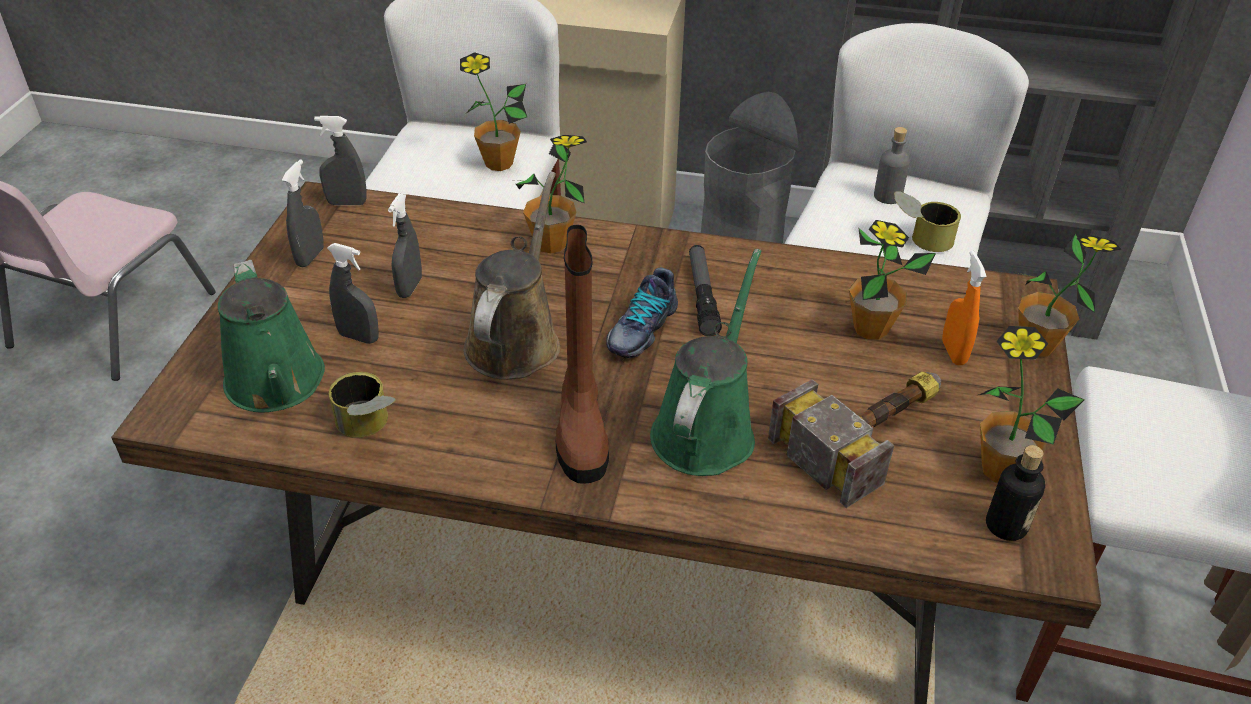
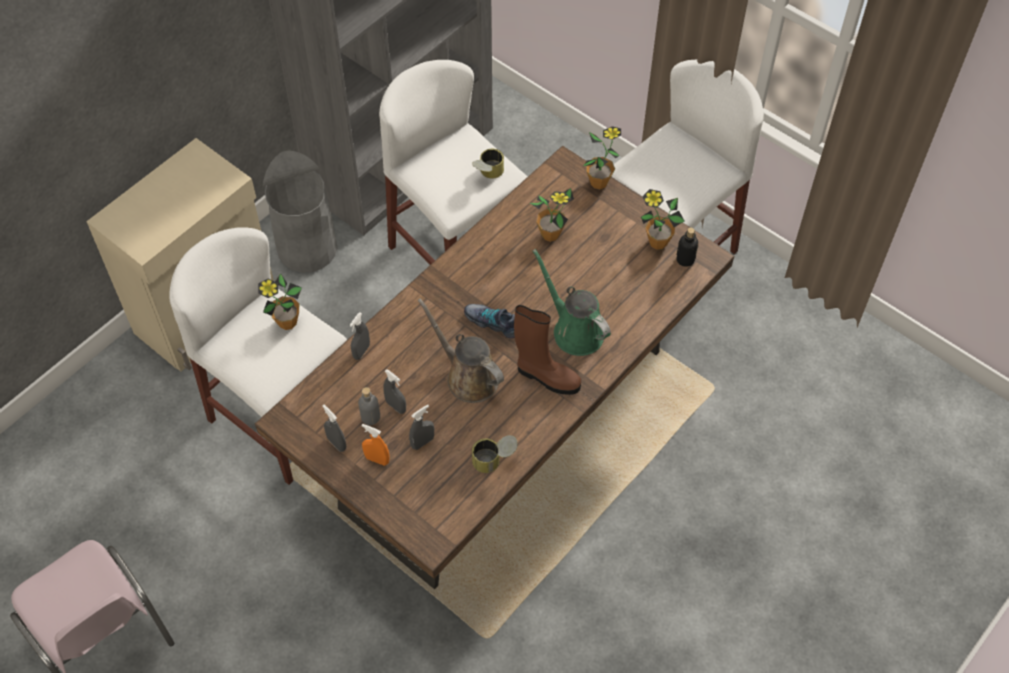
camera: 60 degrees left, 15 degrees up
green watering can [218,260,325,412] -> none
grey spray bottle [314,116,366,205] -> grey spray bottle moved to [350,312,370,360]
potted plant [514,135,587,253] -> none
shoe [606,268,678,359] -> shoe turned 150 degrees clockwise [464,304,515,338]
flashlight [689,245,722,336] -> none
hammer [768,372,941,508] -> none
grey bottle [874,127,910,204] -> grey bottle moved to [358,387,380,425]
orange spray bottle [942,251,987,365] -> orange spray bottle moved to [362,424,389,466]

